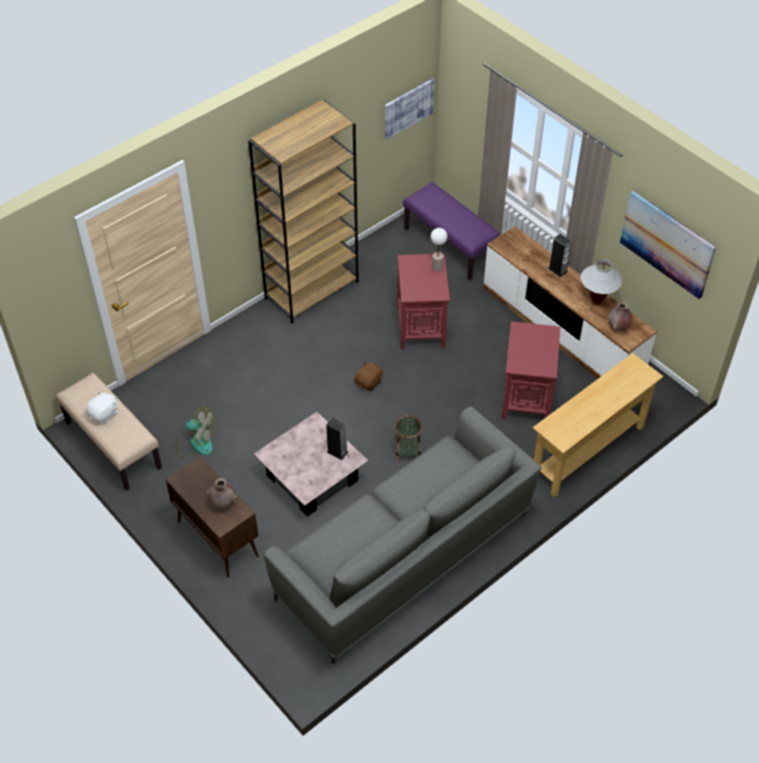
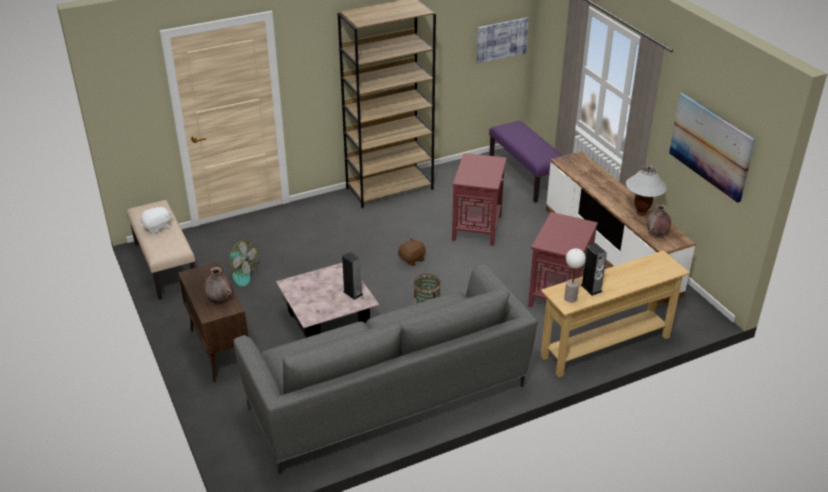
camera: 15 degrees right, 15 degrees down
table lamp [431,228,447,272] -> table lamp moved to [564,248,586,302]
speaker [548,234,572,277] -> speaker moved to [581,243,607,296]

